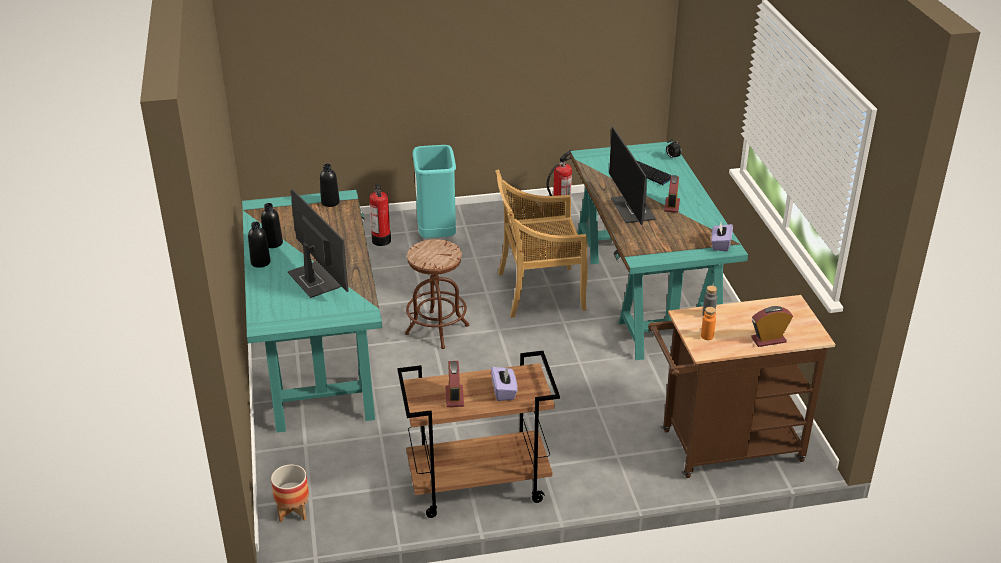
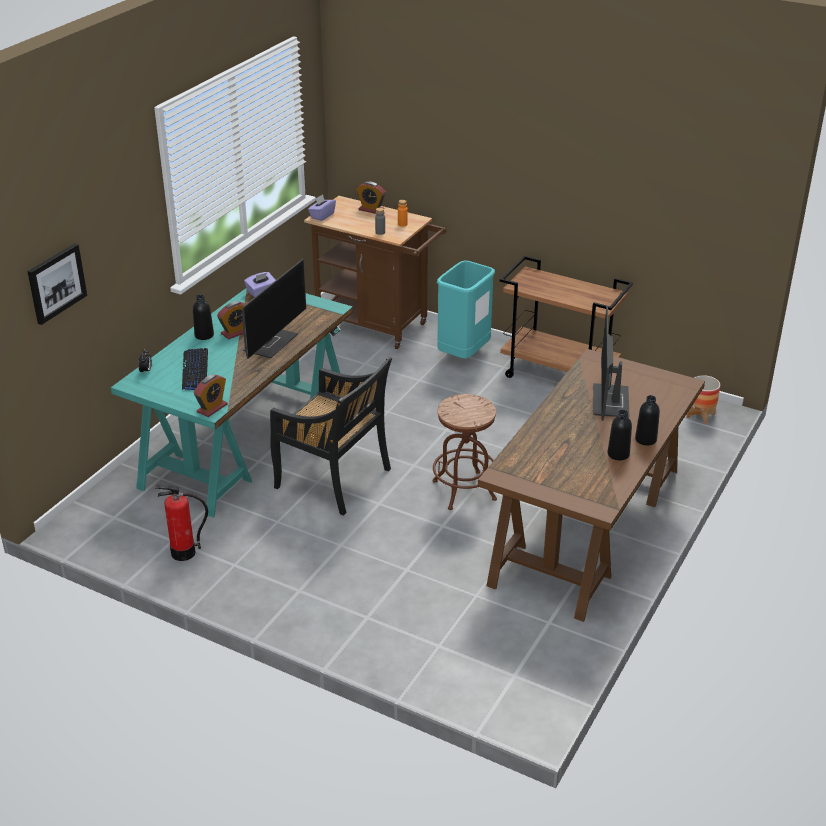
camera: 140 degrees left, 0 degrees up
turquoise desk [242,190,382,433] -> brown desk [478,349,705,622]
black bottle [320,164,340,207] -> black bottle moved to [193,295,214,340]
fire extinguisher [369,184,391,246] -> none
turquoise trash can [413,145,456,238] -> turquoise trash can moved to [437,260,495,359]
alarm clock [445,361,464,407] -> alarm clock moved to [194,375,228,417]
purple tissue box [491,365,518,401] -> purple tissue box moved to [308,194,336,221]
beige chair [495,169,588,318] -> black chair [270,357,392,516]
none -> picture [28,243,87,325]

